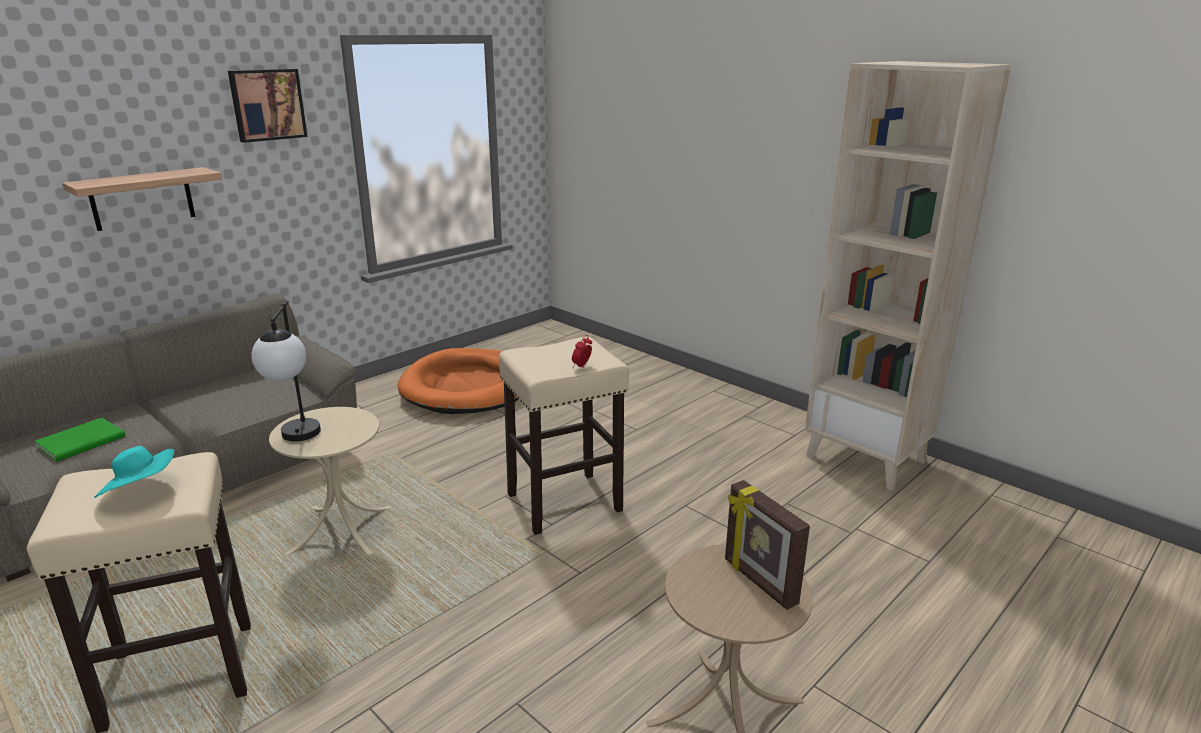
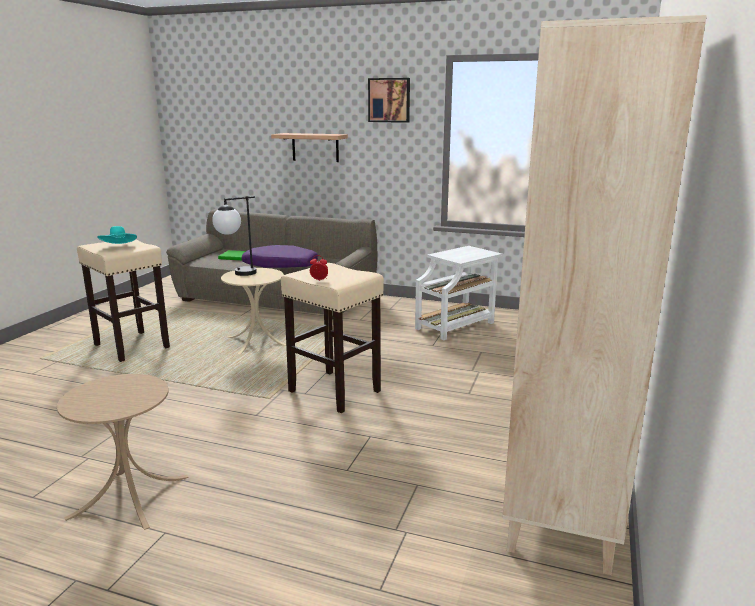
camera: 65 degrees right, 5 degrees down
orange dog bed [398,348,519,414] -> white side table [415,246,503,340]
picture frame [725,480,810,610] -> none
none -> purple pillow [241,245,318,268]

